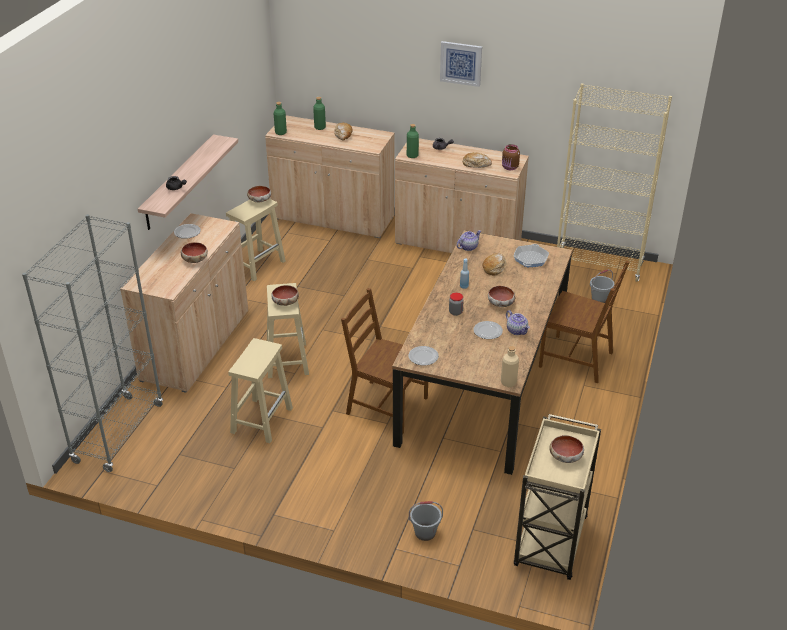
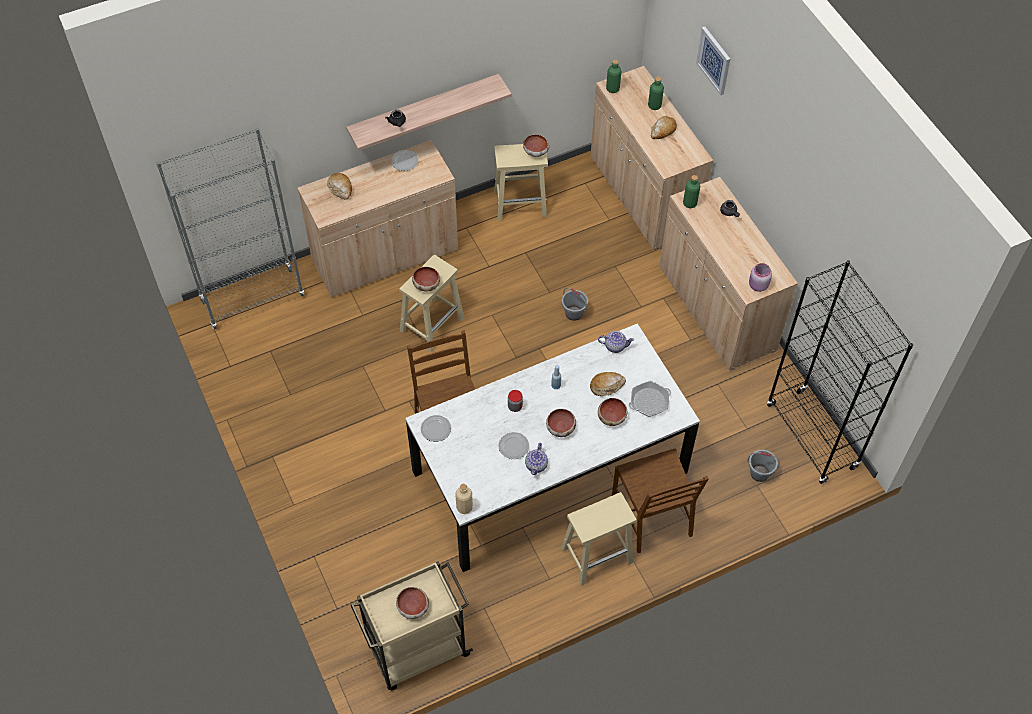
camera: 45 degrees right, 20 degrees up
bowl [181,242,208,263] -> bowl moved to [598,398,627,426]
beige stool [228,338,293,443] -> beige stool moved to [561,492,637,586]
brown dining table [392,230,572,475] -> white dining table [405,323,700,572]
grey bucket [409,501,443,541] -> grey bucket moved to [562,287,588,321]
picture [440,41,482,87] -> picture moved to [696,27,730,95]
bread [463,152,492,168] -> bread moved to [327,173,352,200]
brown jar [502,144,520,170] -> pink jar [749,263,772,292]
beige bookcase [557,83,672,282] -> black bookcase [767,260,913,484]

